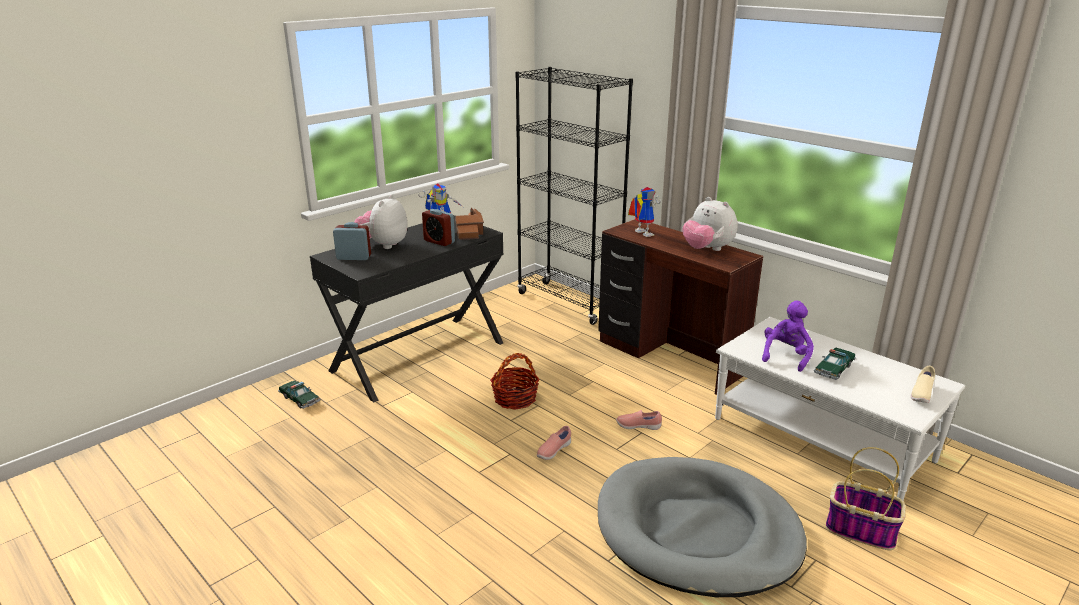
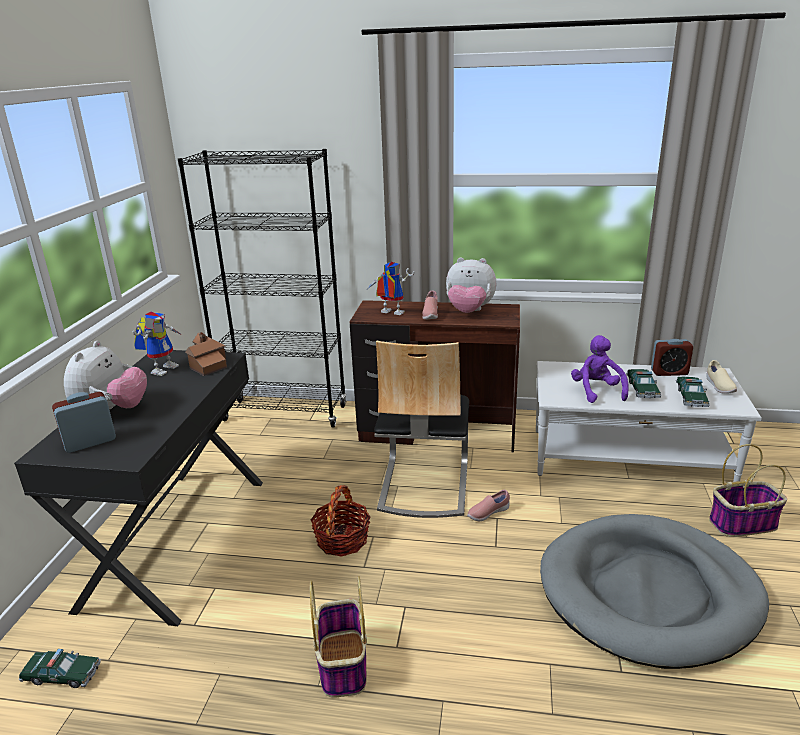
camera: 35 degrees left, 0 degrees up
plush toy [354,195,408,249] -> plush toy turned 150 degrees counterclockwise [64,341,147,409]
alarm clock [422,209,455,246] -> alarm clock moved to [651,339,693,376]
pink shoe [537,426,571,460] -> pink shoe moved to [423,291,438,320]
none -> basket [310,576,367,698]
none -> chair [374,341,469,518]
none -> toy car [676,377,710,407]

